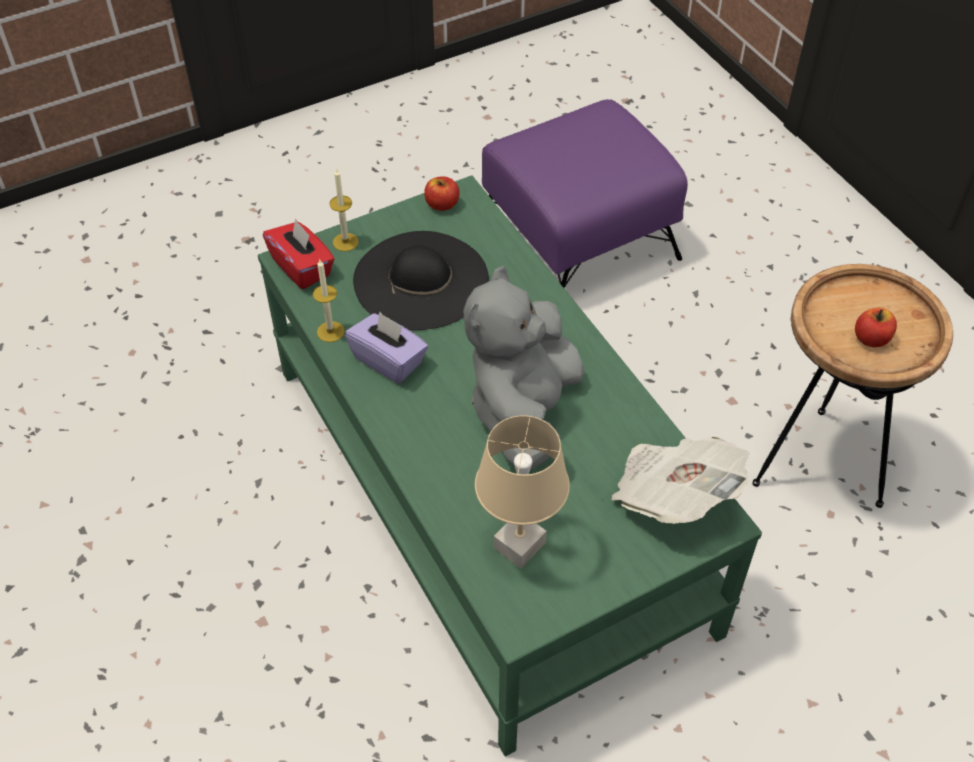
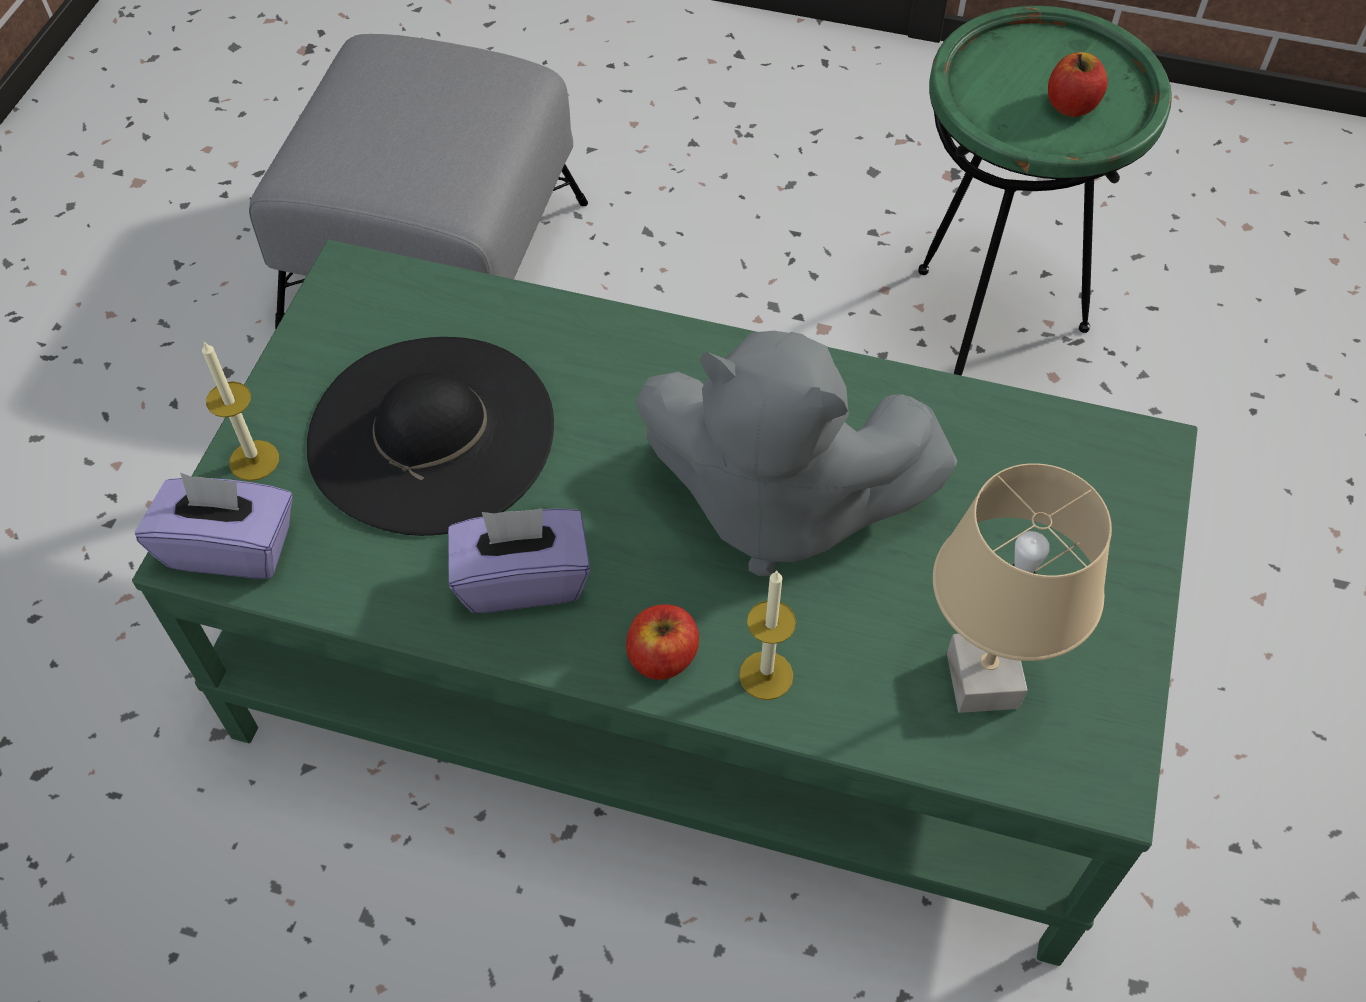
camera: 45 degrees left, 5 degrees up
red tissue box [263,218,335,289] -> purple tissue box [135,473,293,579]
candle [313,260,345,342] -> candle moved to [739,570,796,700]
apple [424,176,459,211] -> apple moved to [626,604,699,680]
grey plush toy [463,266,584,470] -> grey plush toy turned 45 degrees counterclockwise [636,331,957,576]
purple ottoman [482,99,688,288] -> grey ottoman [249,34,588,329]
newspaper [611,437,750,524] -> none
brown side table [752,264,953,508] -> green side table [918,6,1172,376]

